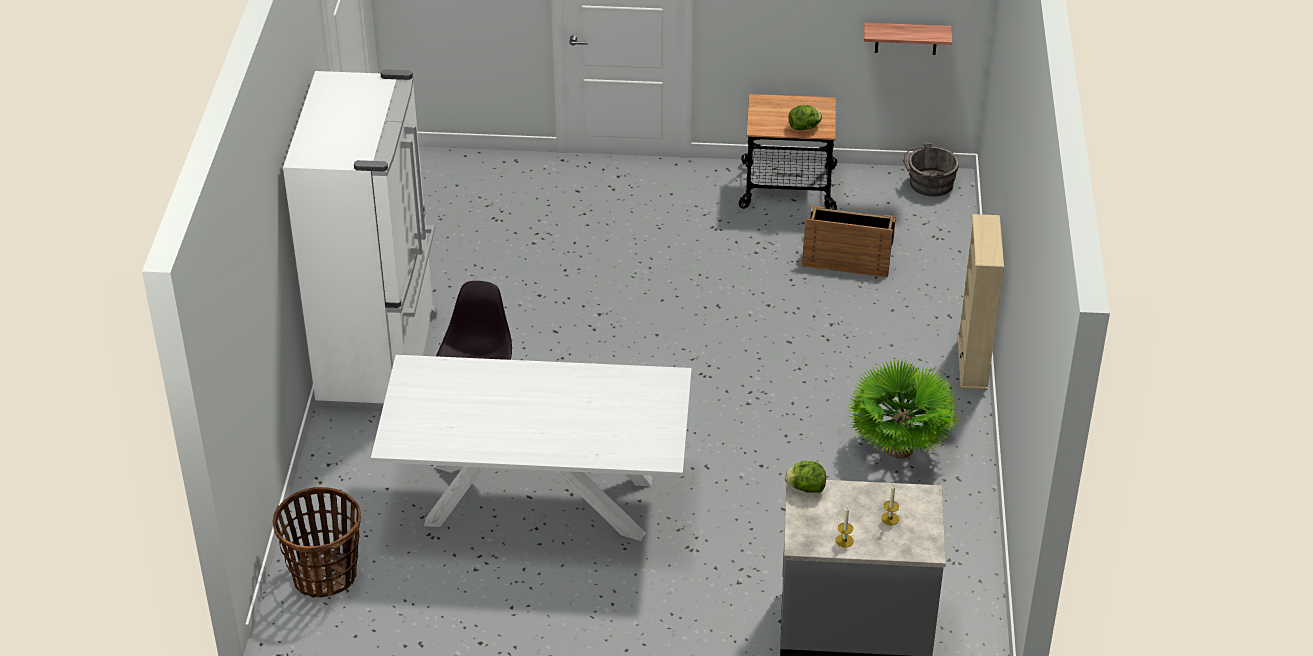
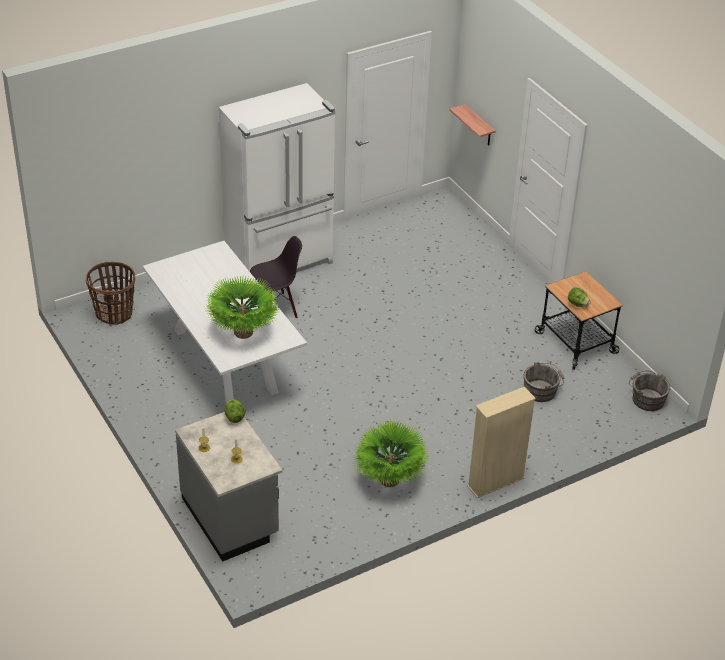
camera: 55 degrees right, 0 degrees up
crate [802,206,896,278] -> grey bucket [524,362,565,402]
shelf [864,23,952,55] -> shelf moved to [449,104,496,145]
none -> potted plant [205,276,279,339]

